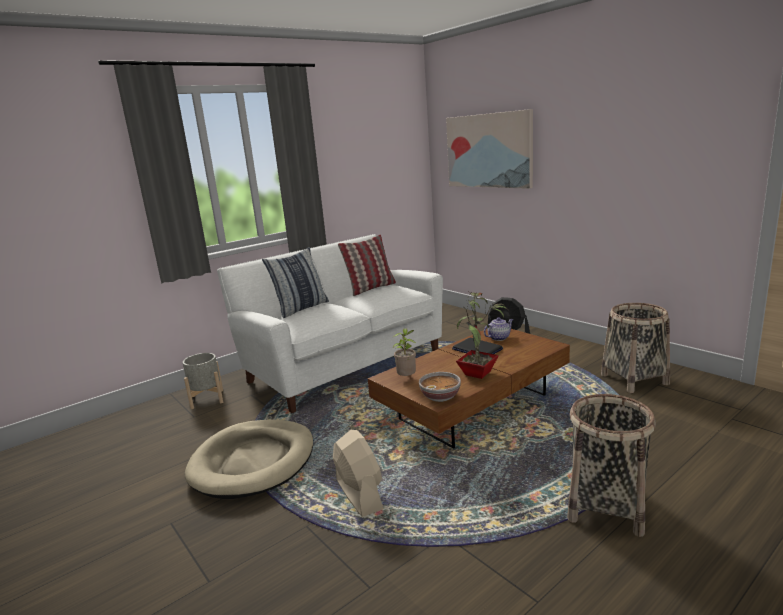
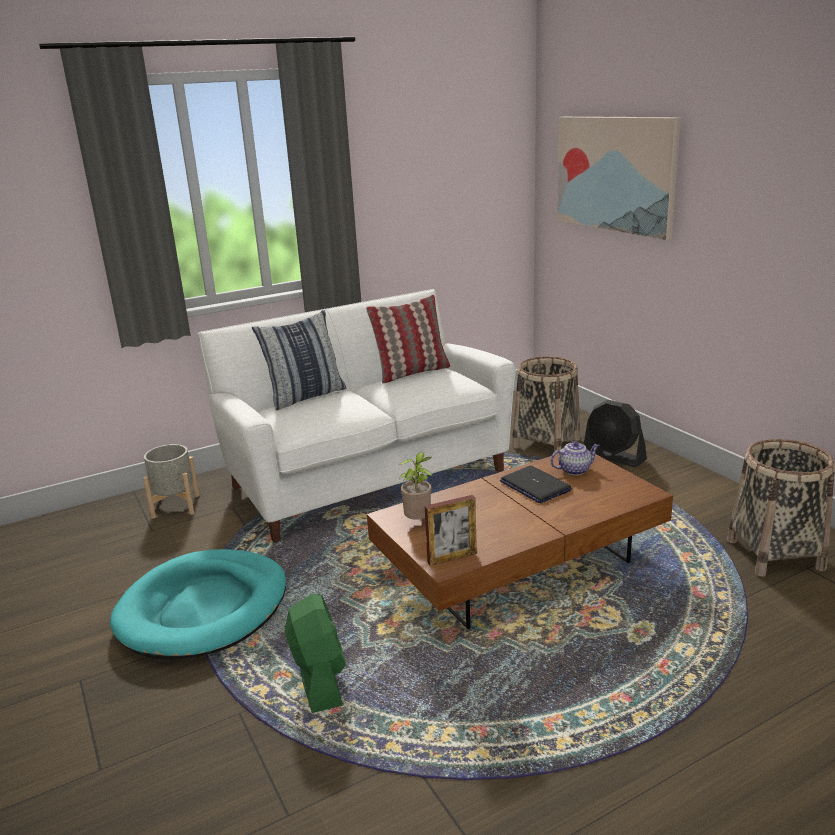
camera: 10 degrees right, 5 degrees up
beige dog bed [185,419,313,499] -> turquoise dog bed [110,549,286,659]
beige fan [333,430,384,517] -> green fan [285,594,346,713]
bowl [419,372,461,402] -> picture frame [425,495,477,566]
potted plant [456,291,508,379] -> none
basket [567,394,656,537] -> basket moved to [512,356,580,454]

